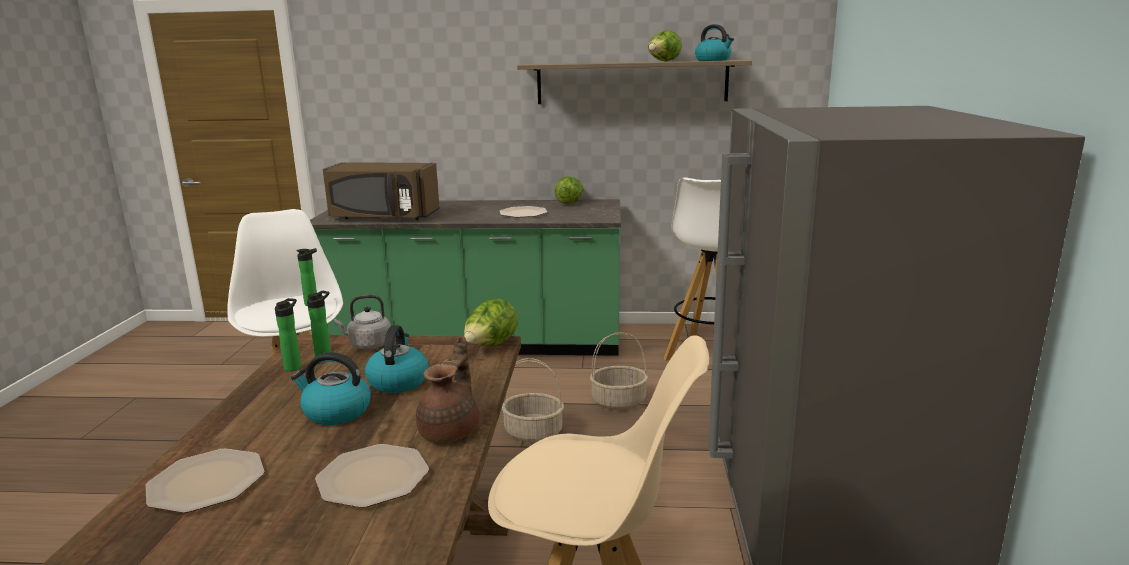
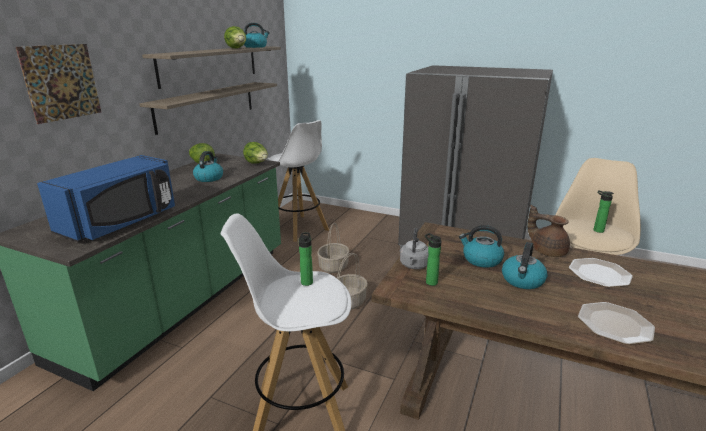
camera: 70 degrees left, 5 degrees up
bottle [275,298,301,371] -> bottle moved to [593,190,614,233]
brown microwave [323,162,440,220] -> blue microwave [37,155,175,242]
lettuce [464,299,518,345] -> lettuce moved to [243,142,268,164]
plate [499,206,547,218] -> kettle [193,151,223,182]
none -> picture [16,44,101,124]
none -> shelf [139,82,277,135]

